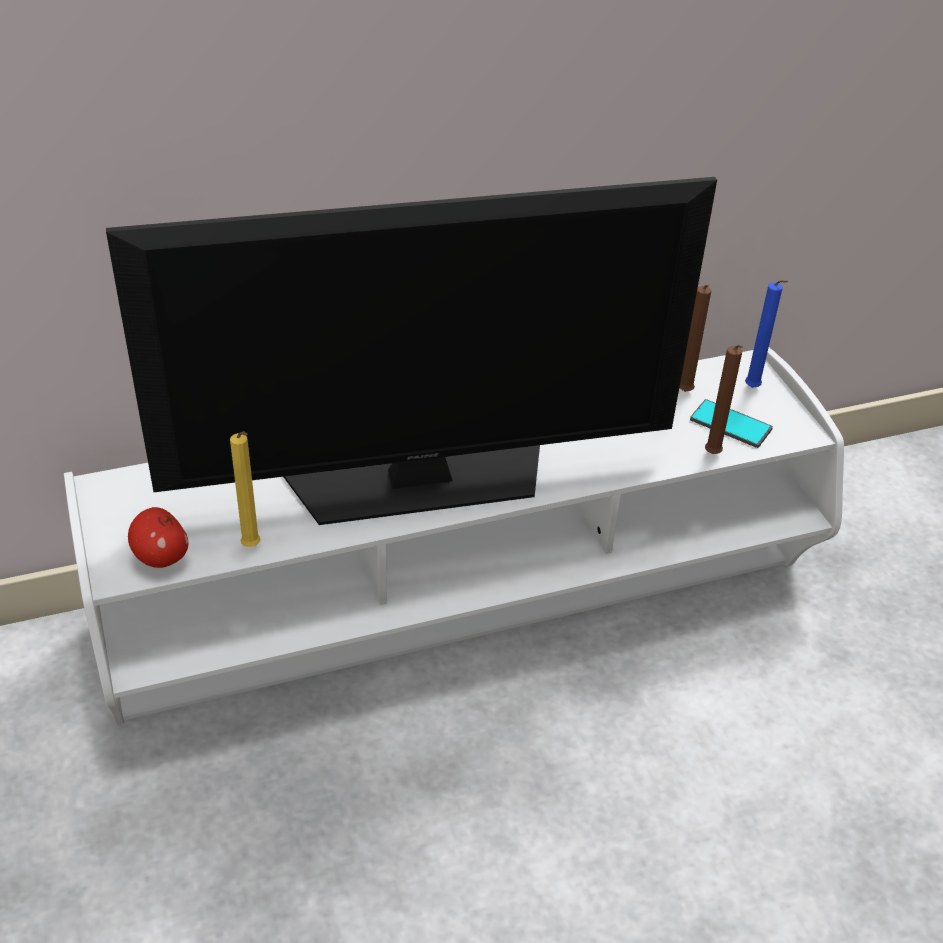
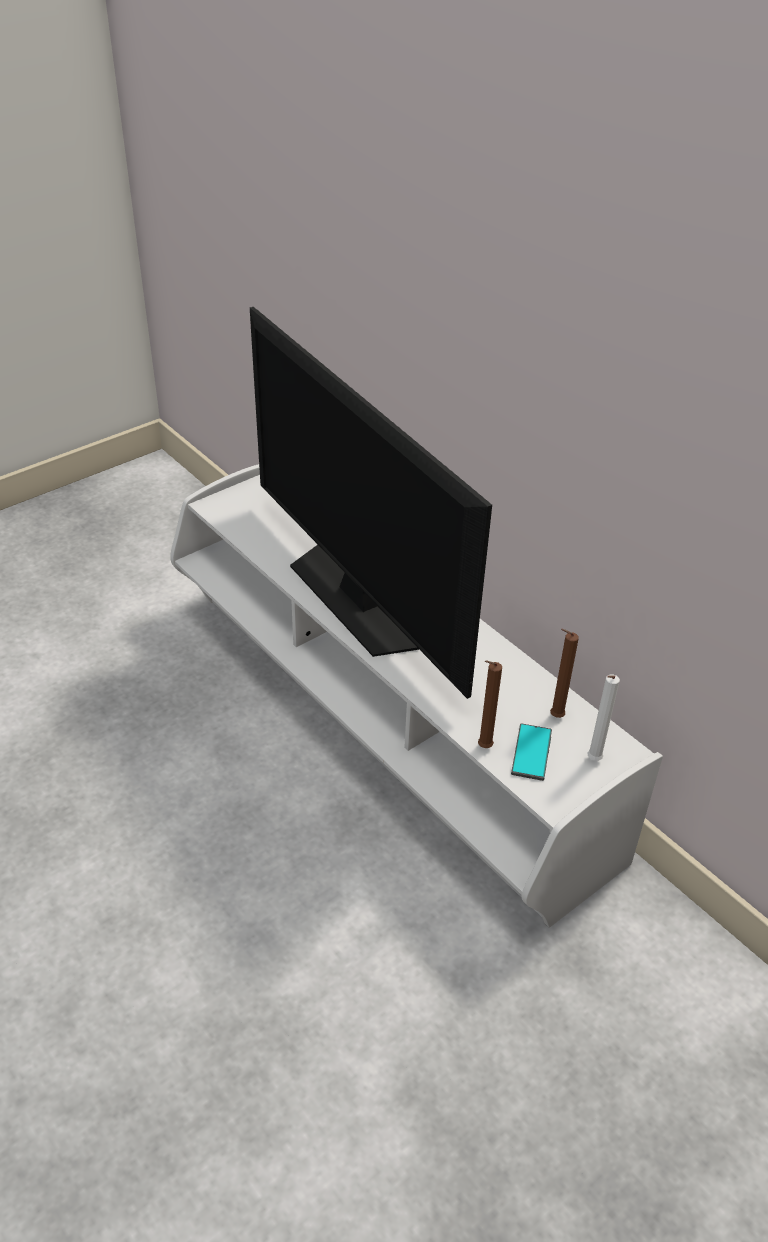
camera: 70 degrees right, 0 degrees up
apple [128,507,188,568] -> none
yellow candle [230,431,261,547] -> none
blue candle [745,280,789,388] -> white candle [587,675,620,761]

